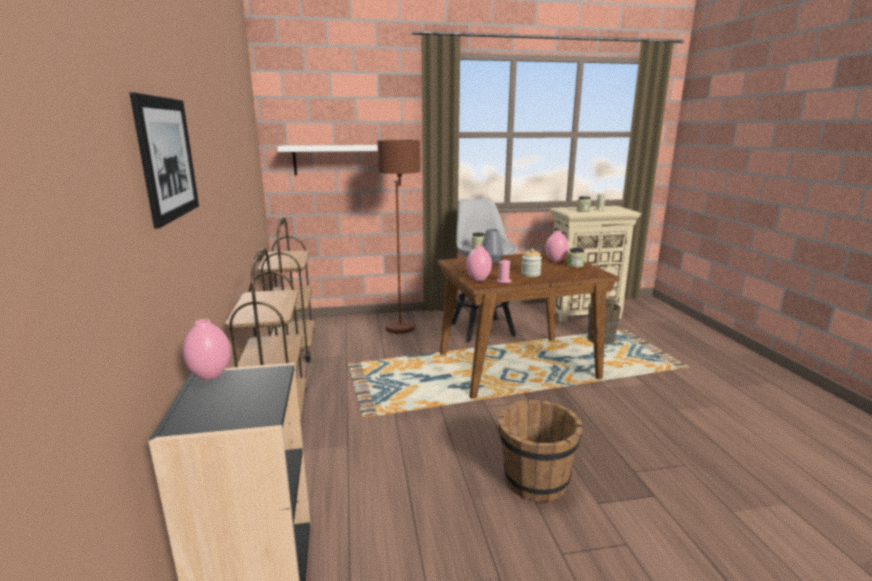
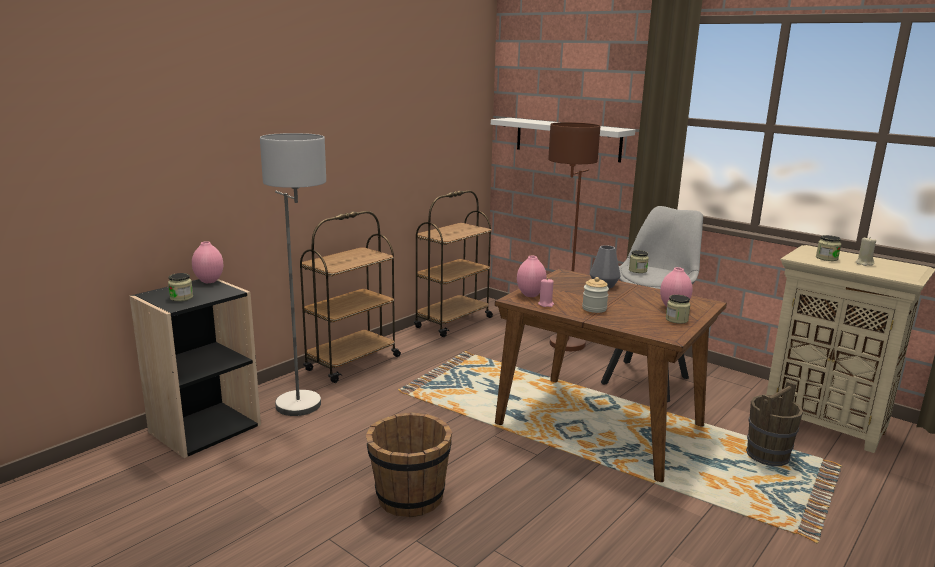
camera: 50 degrees right, 0 degrees up
picture [130,93,199,228] -> none
none -> jar [168,273,193,301]
none -> grey floor lamp [260,133,326,416]

